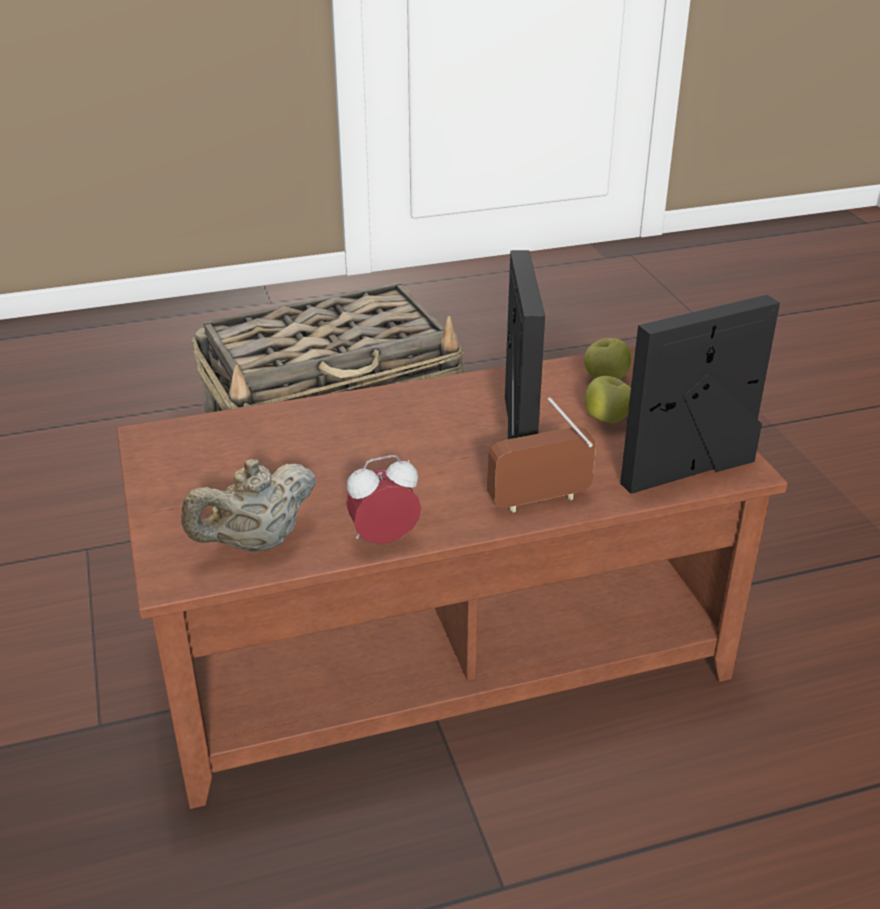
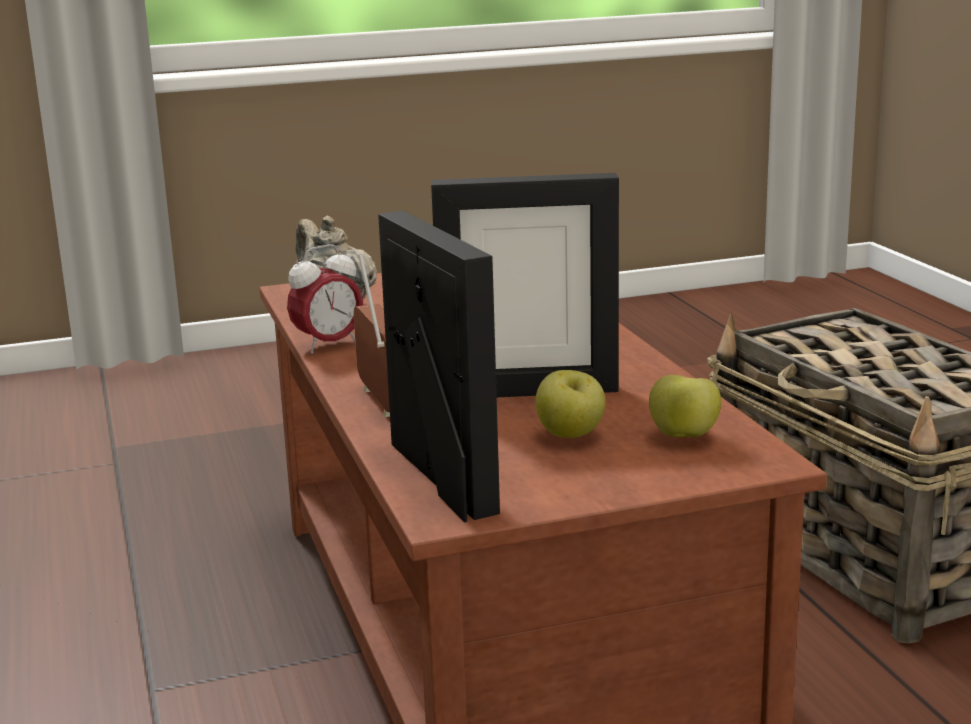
camera: 90 degrees right, 15 degrees down
alarm clock [346,455,421,544] -> alarm clock turned 75 degrees clockwise [287,244,363,354]

